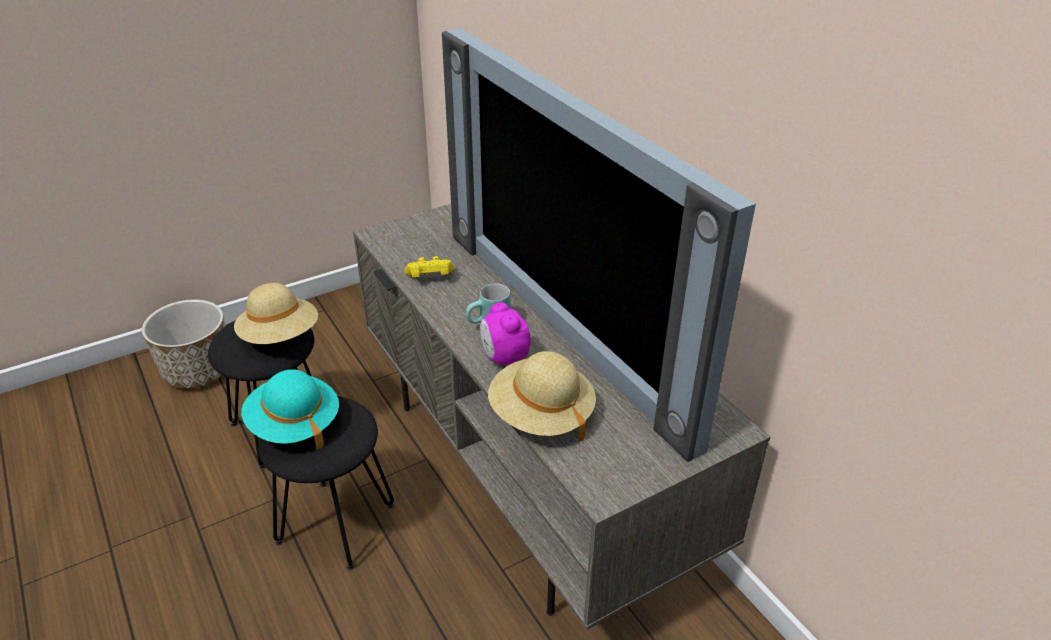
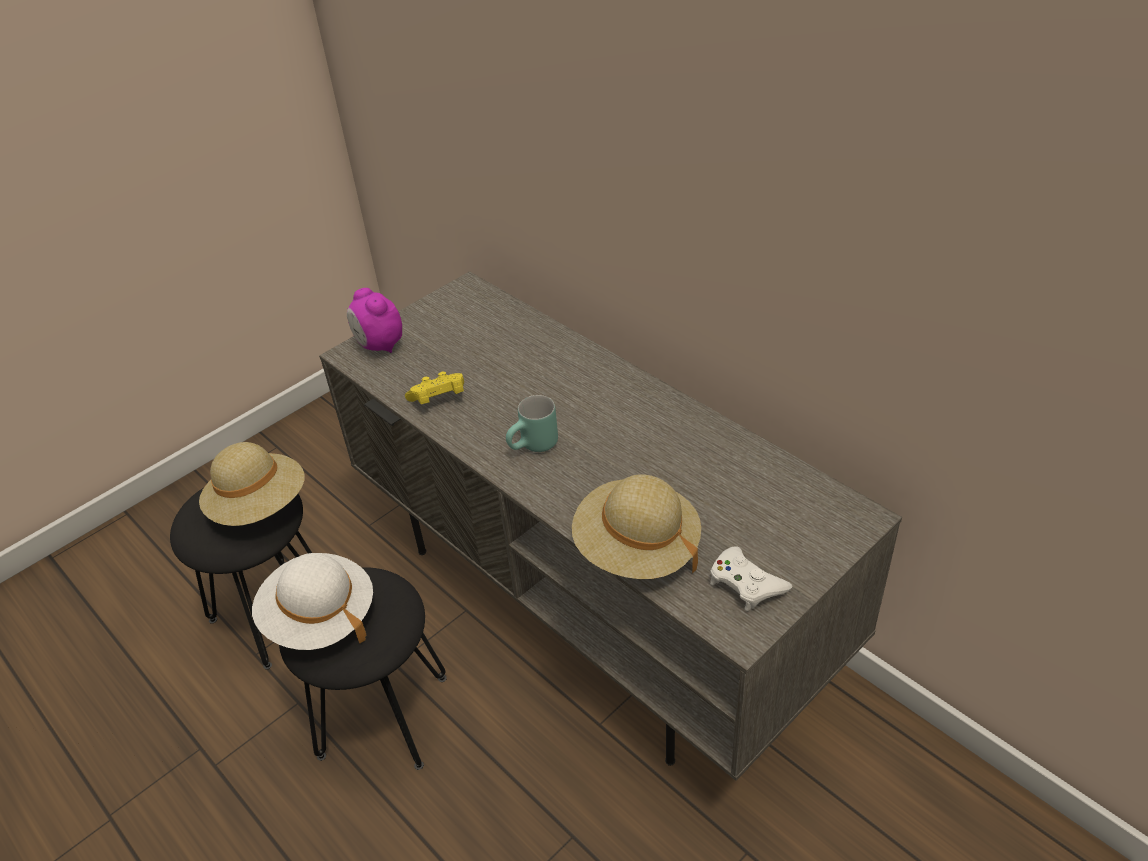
camera: 10 degrees left, 5 degrees up
planter [142,300,225,389] -> none
turquoise hat [241,369,339,449] -> white hat [252,553,373,650]
television [442,28,756,462] -> none
alarm clock [480,303,531,365] -> alarm clock moved to [347,288,402,353]
none -> white game controller [710,546,792,611]

